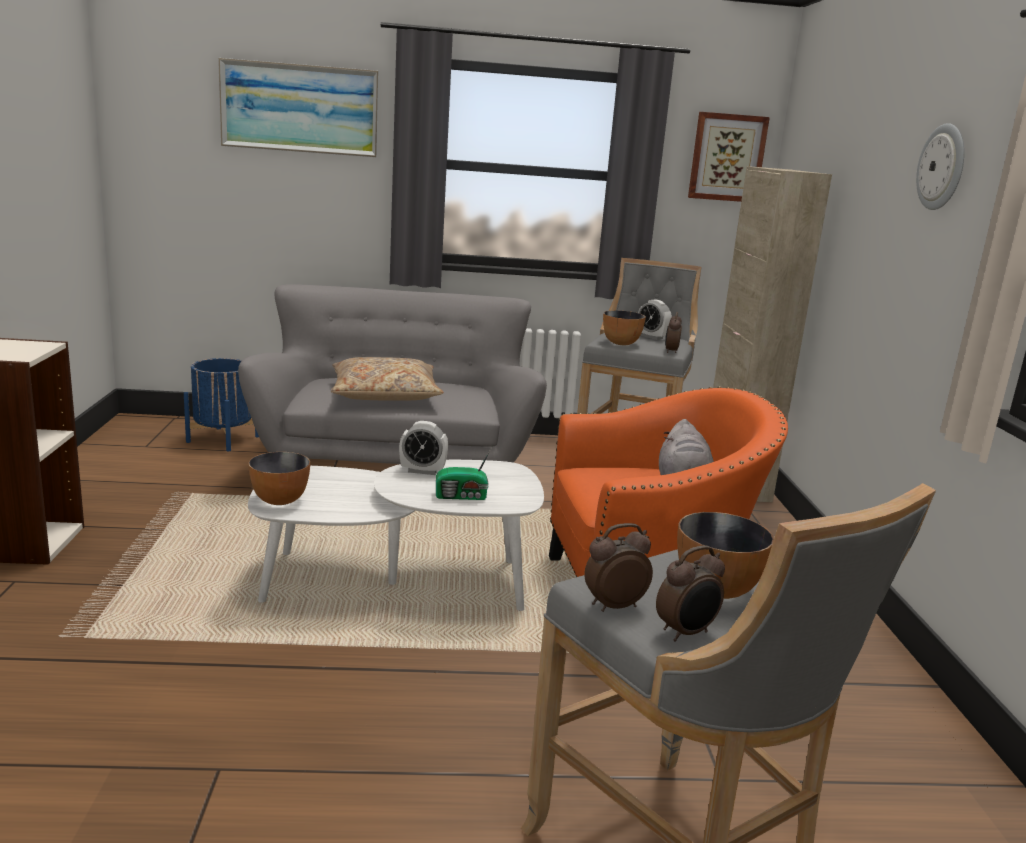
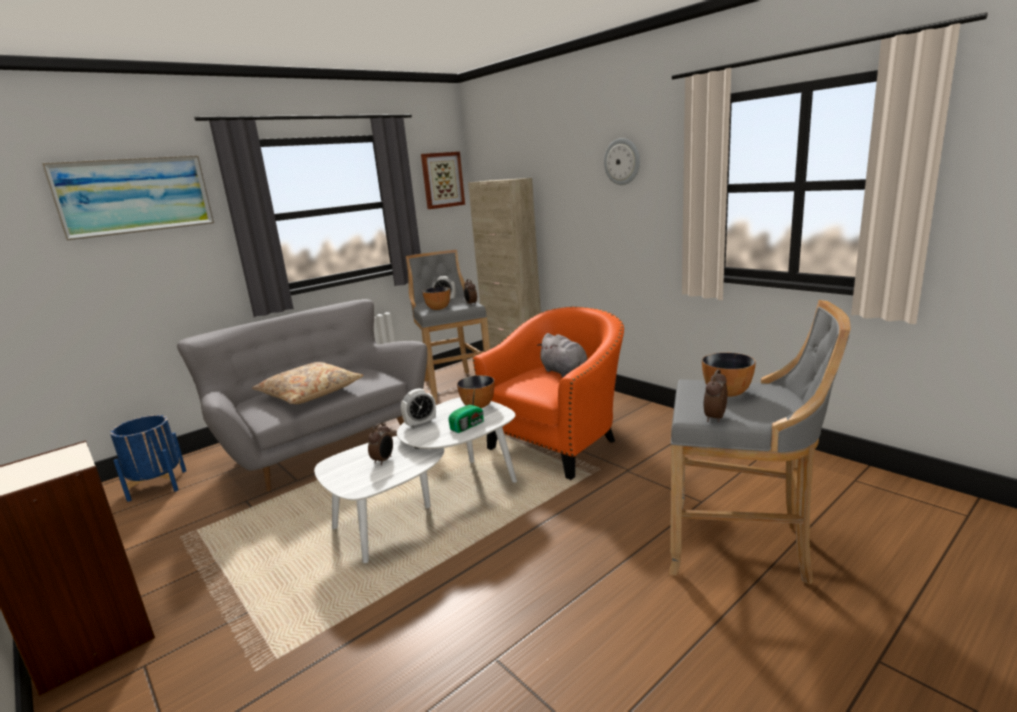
camera: 35 degrees left, 0 degrees up
bowl [248,452,310,505] -> bowl moved to [457,375,494,408]
alarm clock [656,545,725,641] -> alarm clock moved to [368,423,393,465]

